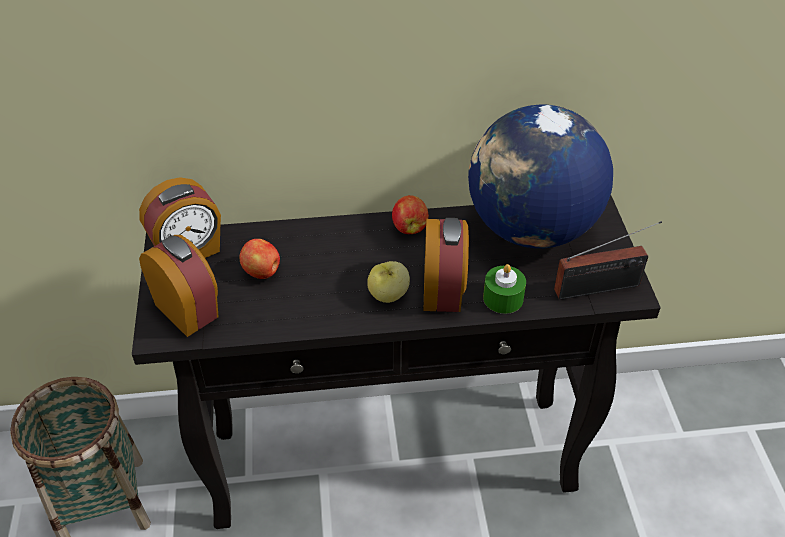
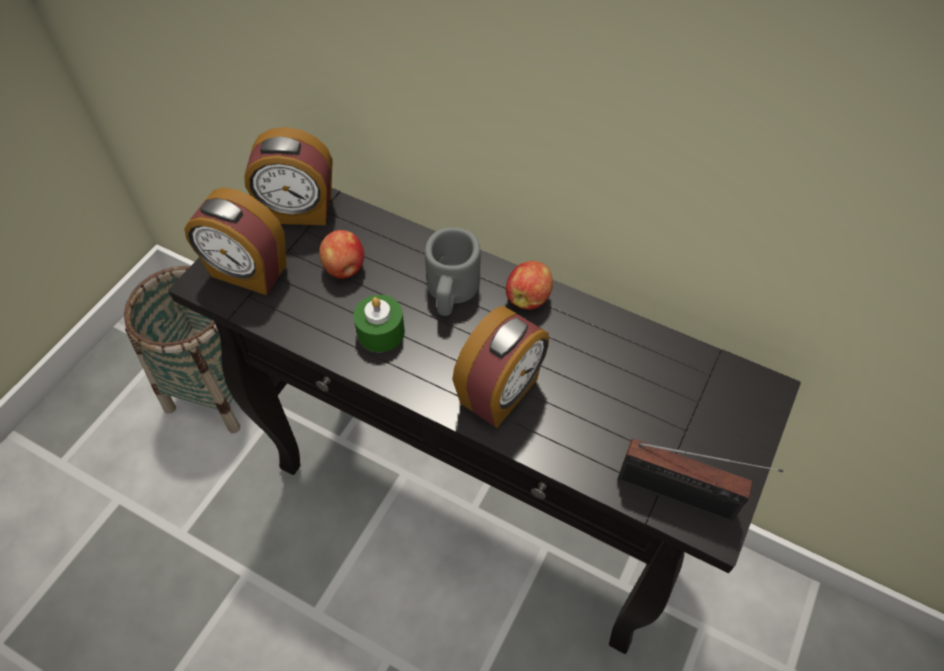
camera: 35 degrees right, 10 degrees up
alarm clock [139,235,218,337] -> alarm clock turned 120 degrees clockwise [184,187,287,295]
apple [367,261,410,303] -> none
globe [468,105,613,248] -> none
green candle [483,264,526,314] -> green candle moved to [353,295,405,352]
none -> grey mug [425,227,481,316]

